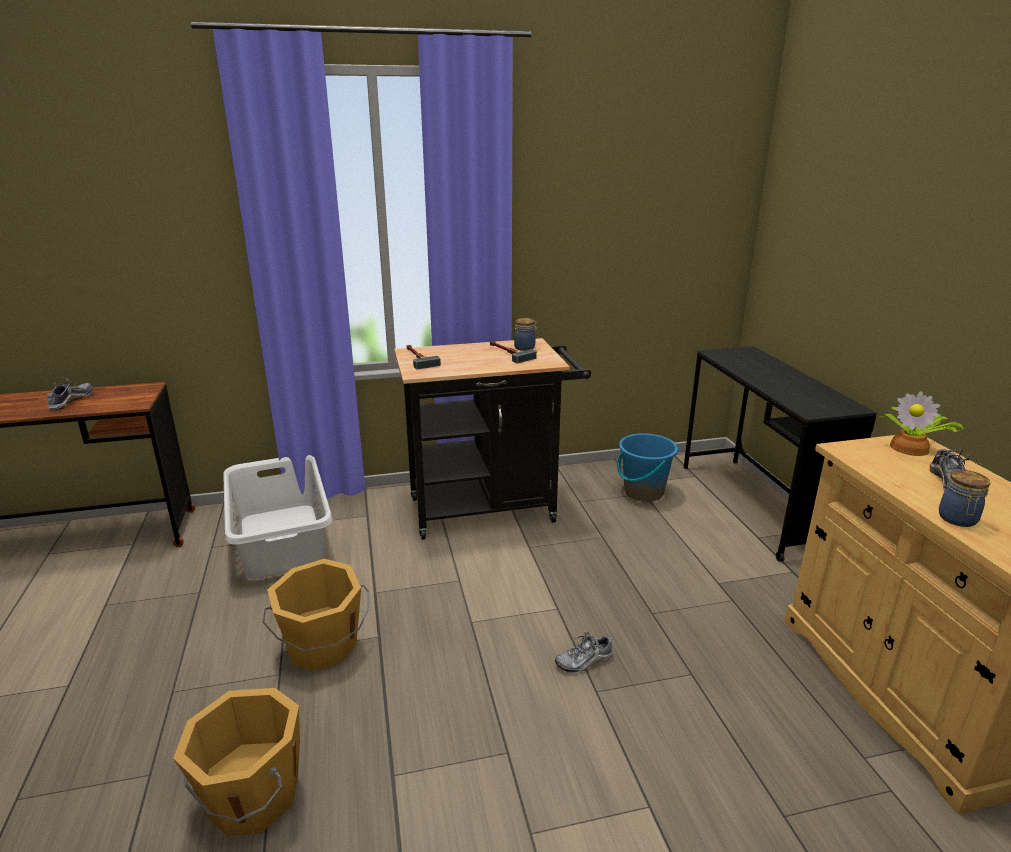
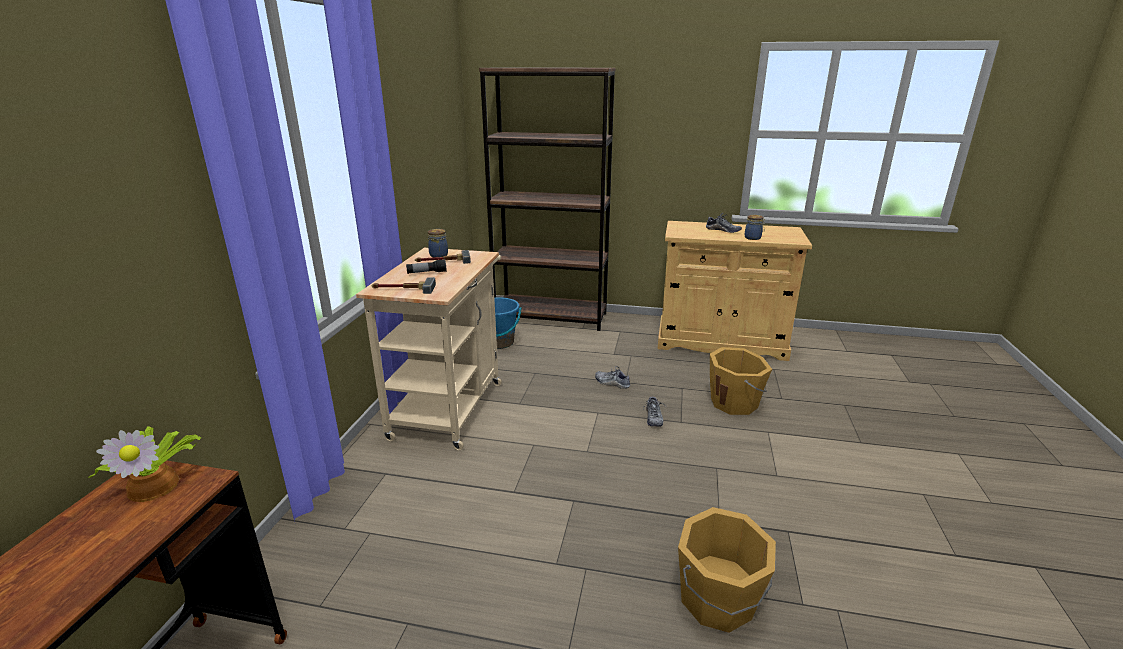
camera: 65 degrees left, 0 degrees up
shoe [47,377,93,410] -> shoe moved to [595,366,630,389]
grey laundry basket [223,455,333,579] -> none
orange bucket [262,559,369,671] -> orange bucket moved to [710,347,772,415]
black cart [394,338,591,540] -> beige cart [356,248,502,450]
black desk [684,346,877,562] -> brown bookcase [479,67,616,331]
potted plant [878,391,964,456] -> potted plant moved to [88,426,201,502]
none -> flashlight [406,259,447,274]

